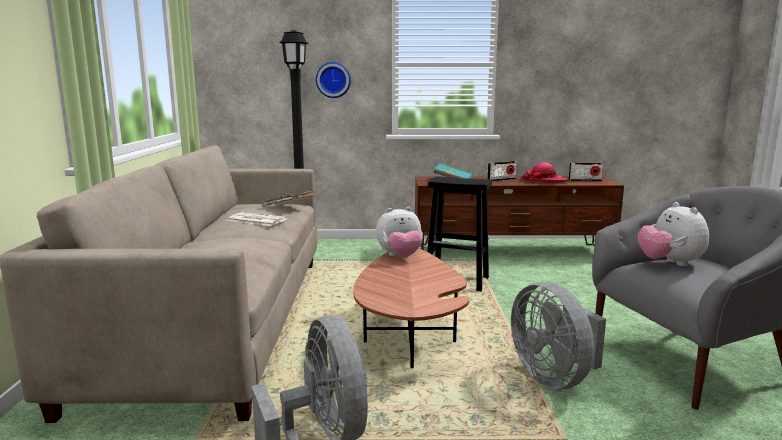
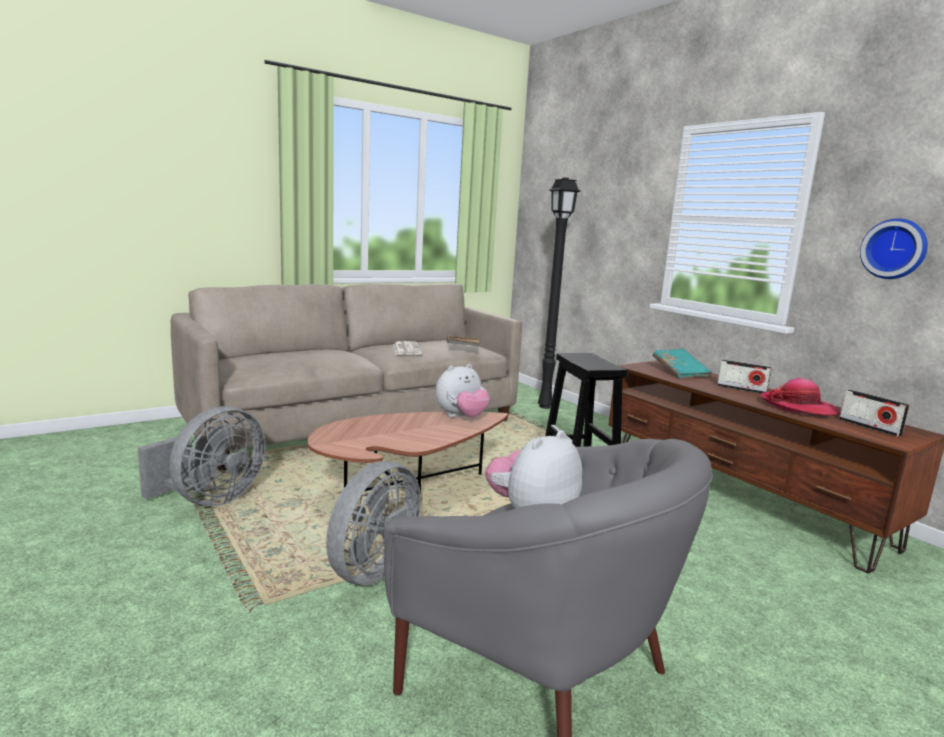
camera: 55 degrees right, 0 degrees up
wall clock [316,62,351,98] -> wall clock moved to [860,218,928,279]
plush toy [376,207,423,256] -> plush toy turned 75 degrees counterclockwise [435,364,490,417]

